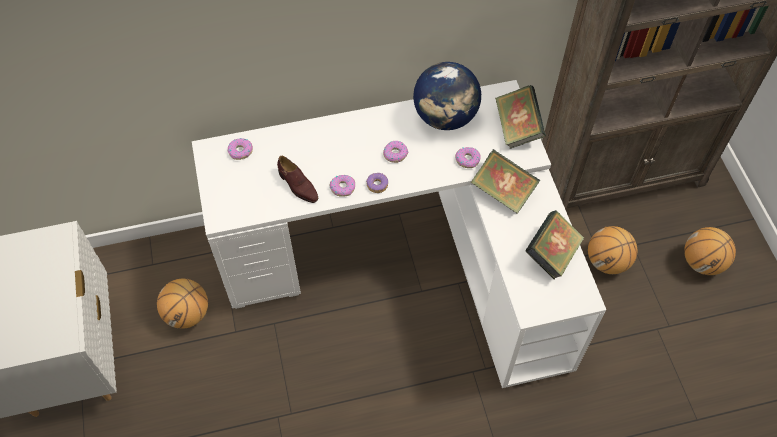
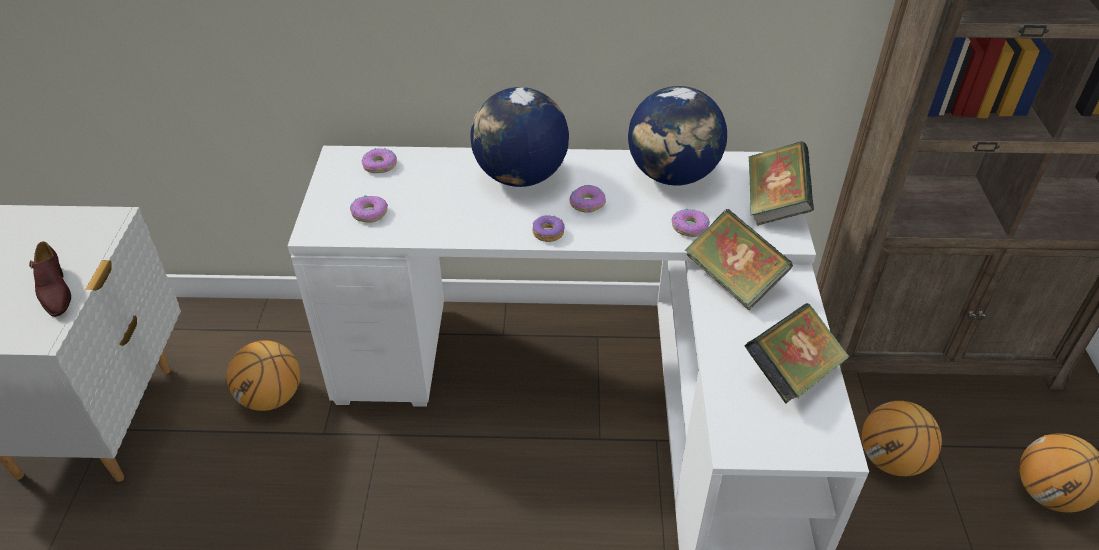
camera: 15 degrees right, 15 degrees down
brown shoe [277,156,318,203] -> brown shoe moved to [29,241,71,317]
donut [330,175,355,197] -> donut moved to [350,195,388,223]
none -> globe [470,87,569,187]

